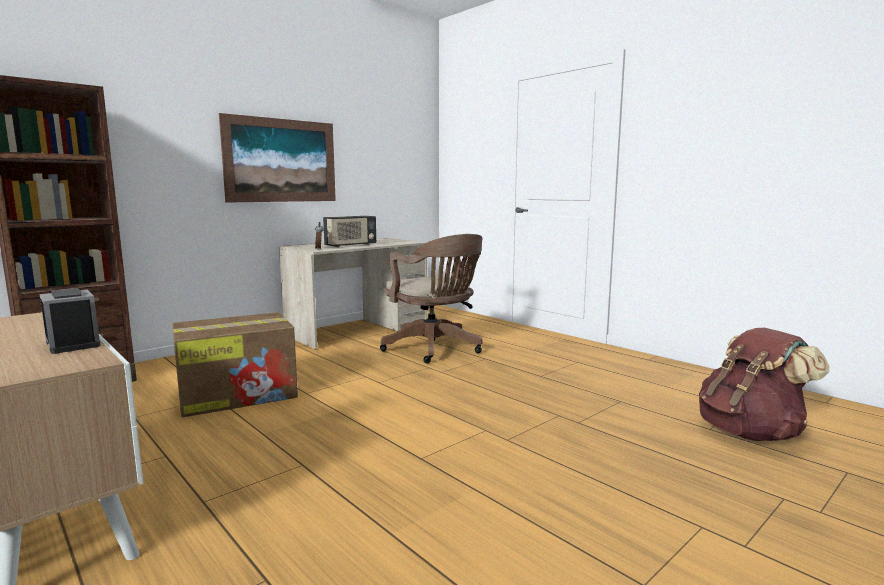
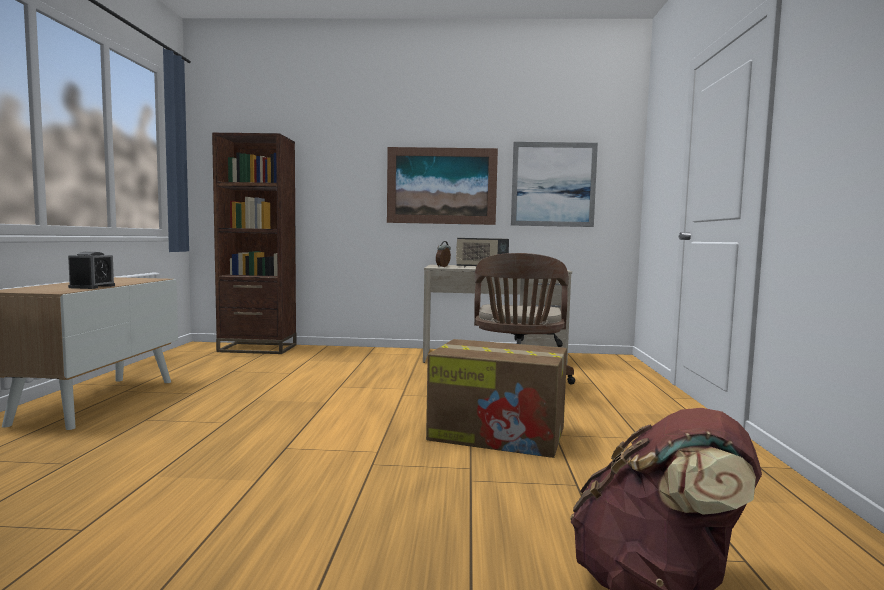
camera: 45 degrees right, 5 degrees down
cardboard box [173,312,298,418] -> cardboard box moved to [426,339,567,458]
none -> picture [511,142,598,227]

